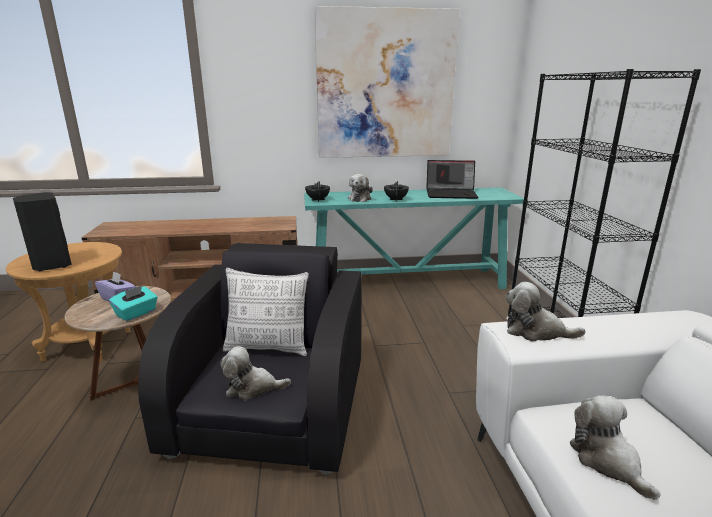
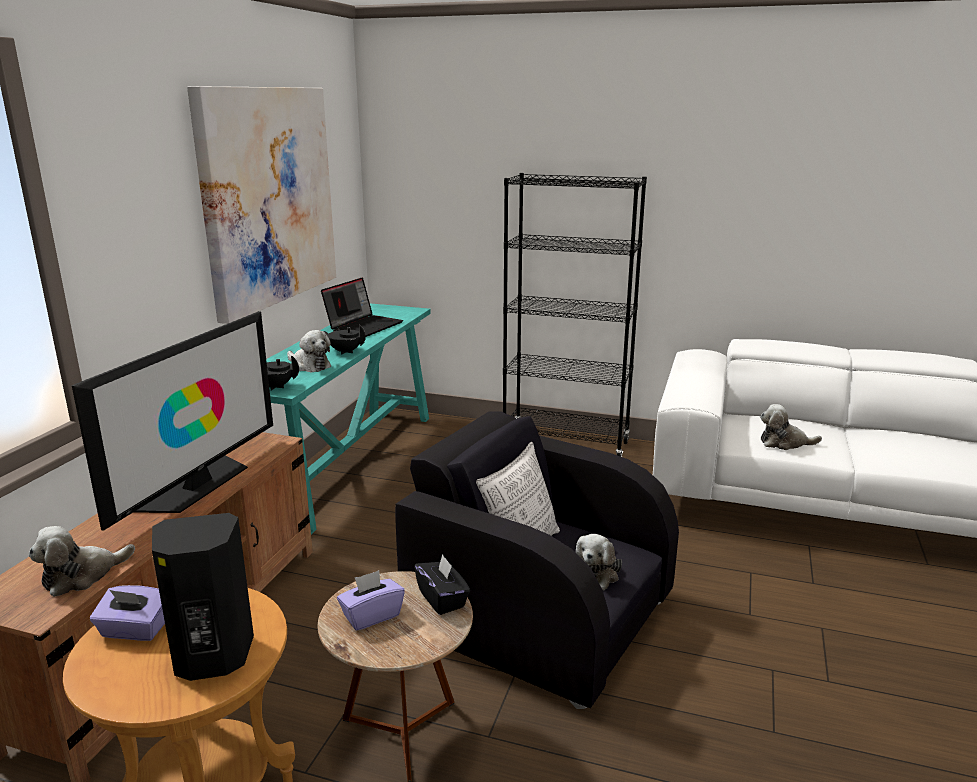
camera: 65 degrees left, 0 degrees up
turquoise tissue box [109,286,158,321] -> black tissue box [414,554,470,615]
plush toy [505,282,586,341] -> plush toy moved to [28,526,135,597]
none -> television [72,311,273,531]
none -> purple tissue box [90,585,165,641]

